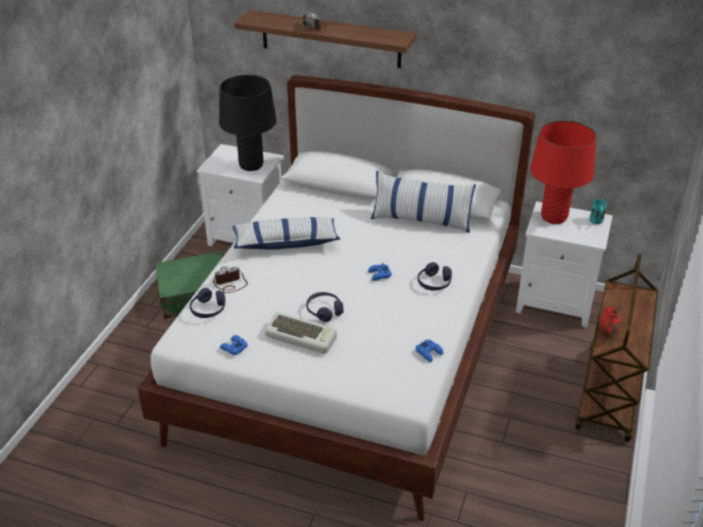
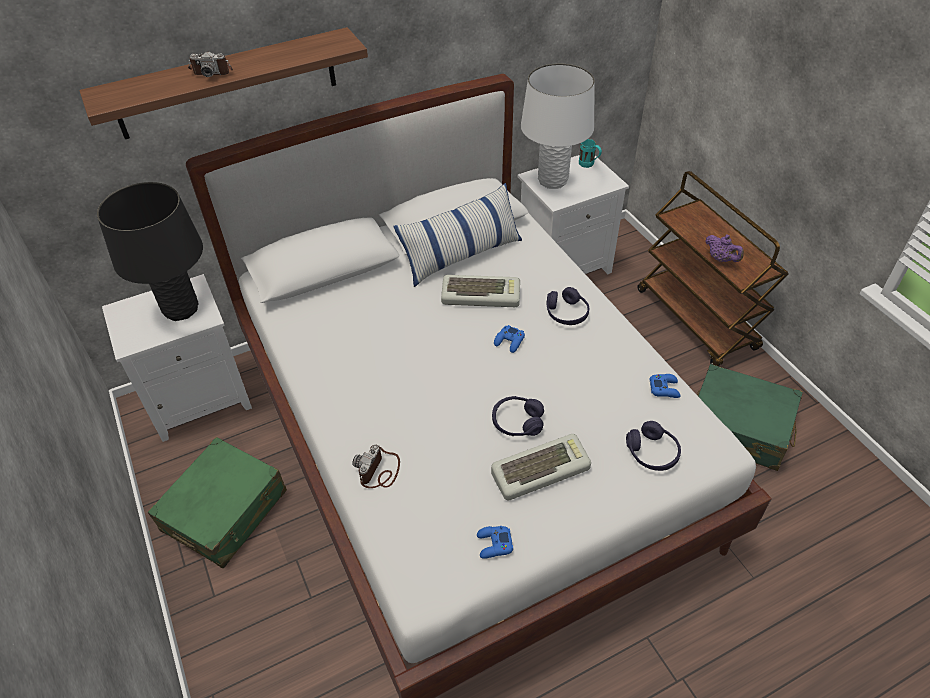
camera: 45 degrees left, 10 degrees up
purple headphones [190,288,226,318] -> purple headphones moved to [626,421,681,471]
pillow [233,217,340,250] -> none
red table lamp [530,120,597,224] -> white table lamp [521,64,595,189]
red teapot [600,306,622,336] -> purple teapot [705,234,744,262]
none -> keyboard [441,275,520,307]
none -> green suitcase [697,364,803,471]

